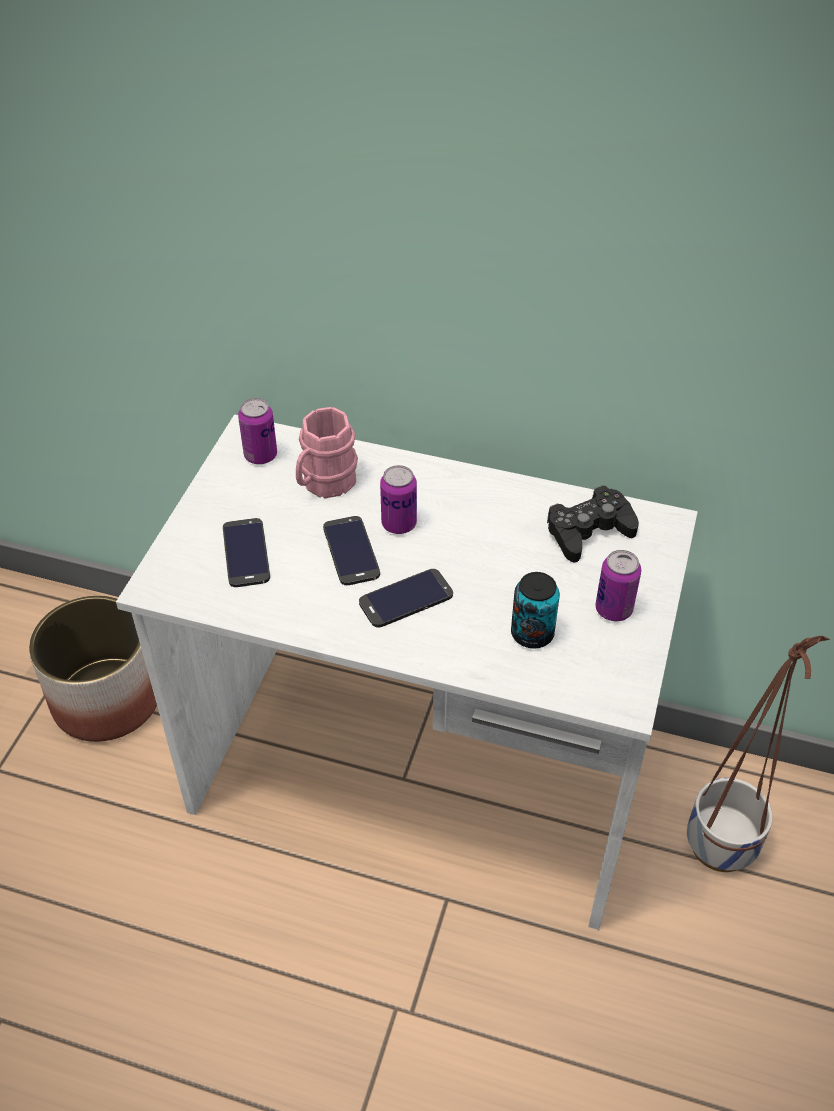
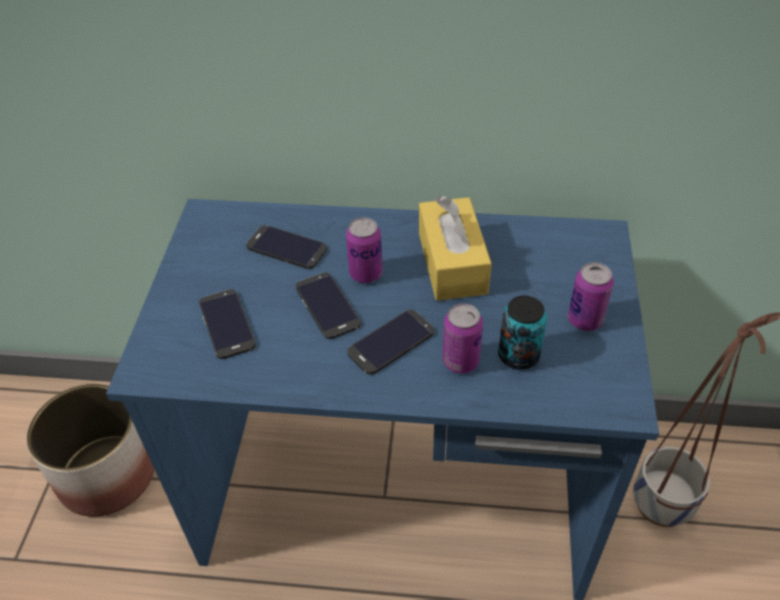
camera: 10 degrees left, 0 degrees up
white desk [116,415,698,930] -> blue desk [106,199,659,600]
can [238,398,277,464] -> can moved to [442,303,483,374]
pink mug [296,407,358,498] -> phone [246,225,327,269]
black game controller [547,485,639,563] -> none
none -> yellow tissue box [419,196,492,301]

